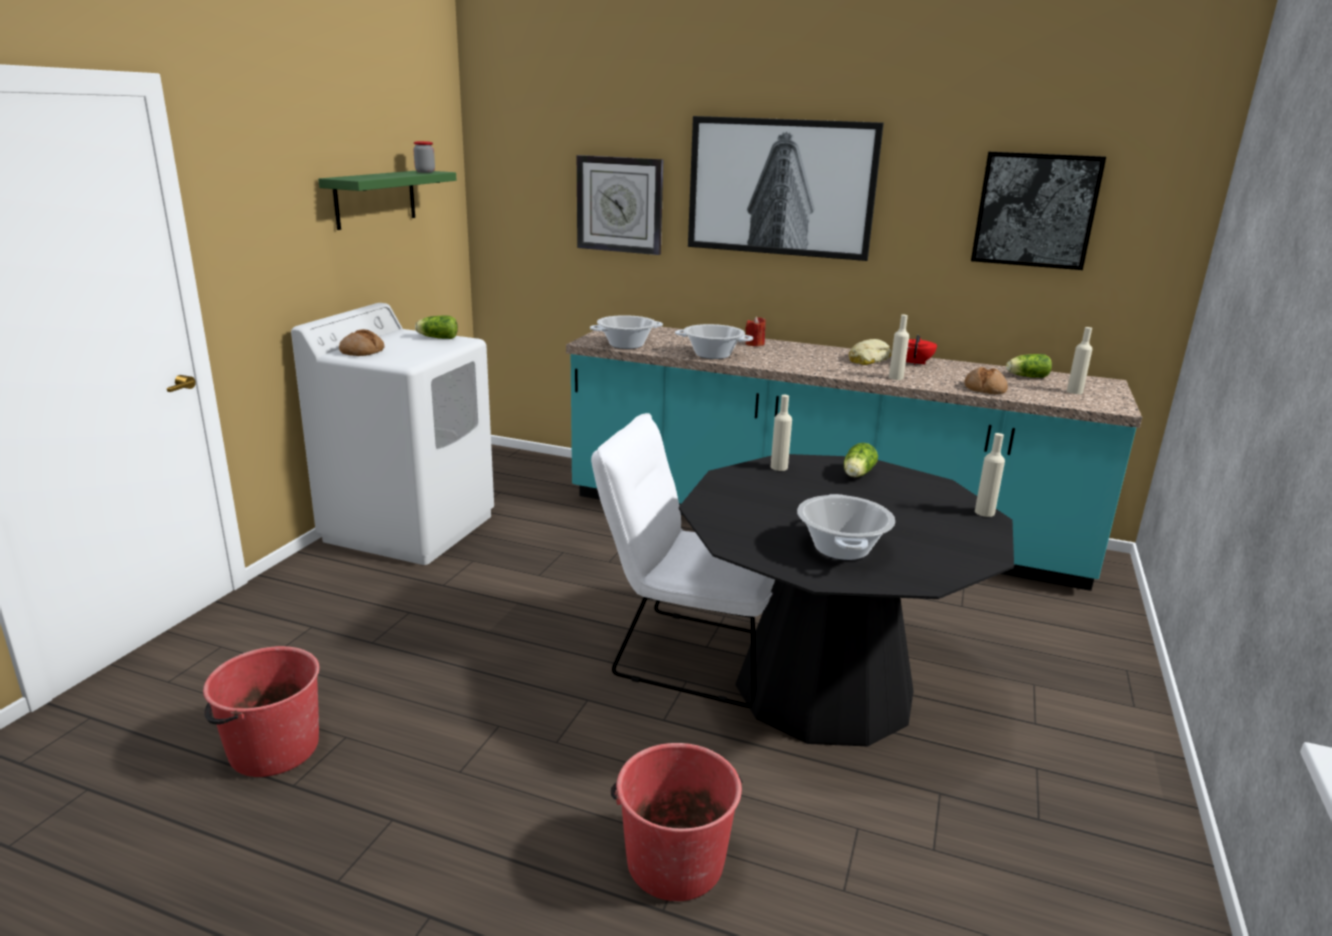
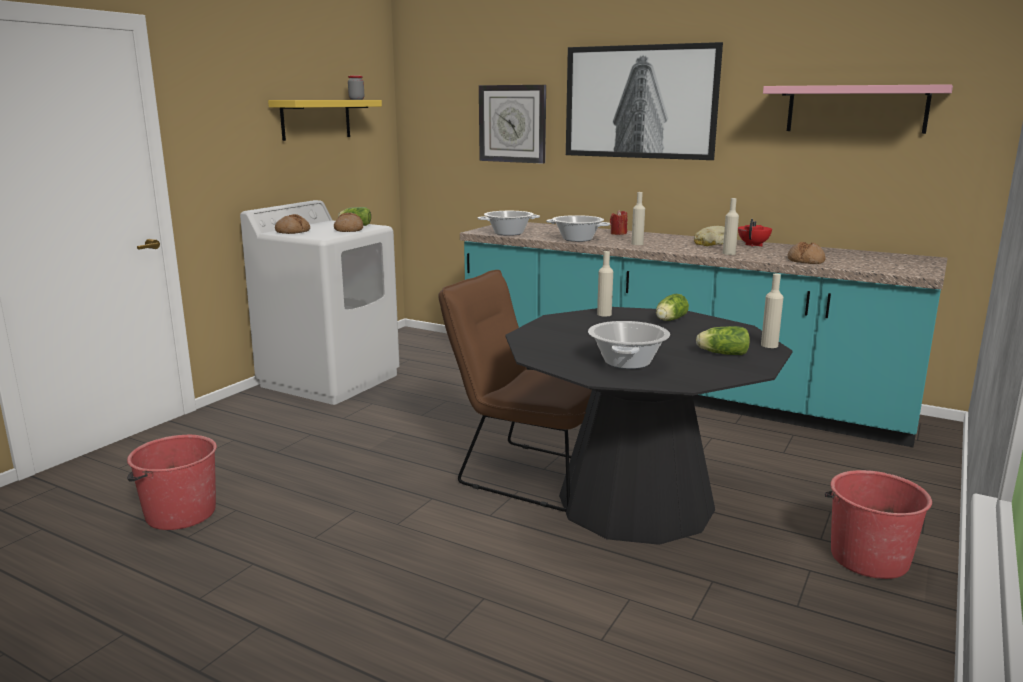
camera: 10 degrees right, 5 degrees down
green shelf [318,171,456,230] -> yellow shelf [268,100,382,141]
white chair [591,413,775,708] -> brown chair [439,270,592,512]
red bucket [611,743,743,901] -> red bucket moved to [825,470,932,579]
picture [971,152,1106,270] -> pink shelf [763,84,953,134]
lettuce [1006,354,1052,378] -> lettuce moved to [696,326,750,355]
beige bottle [1067,327,1092,394] -> beige bottle moved to [632,192,645,245]
none -> bread [334,213,363,232]

